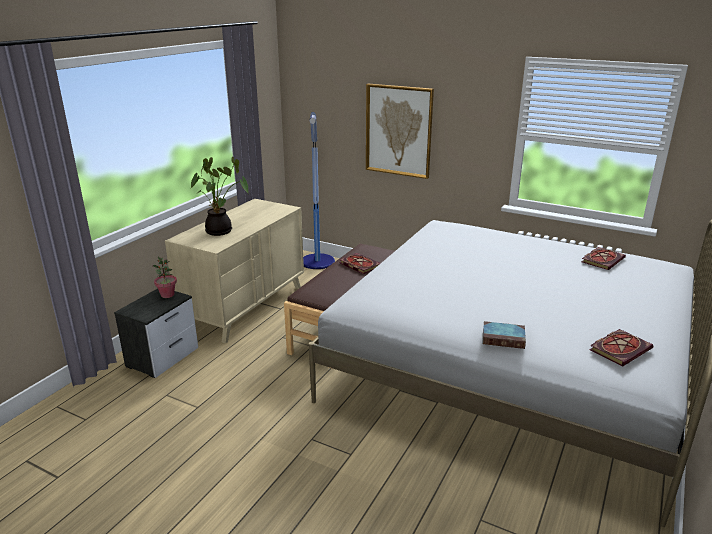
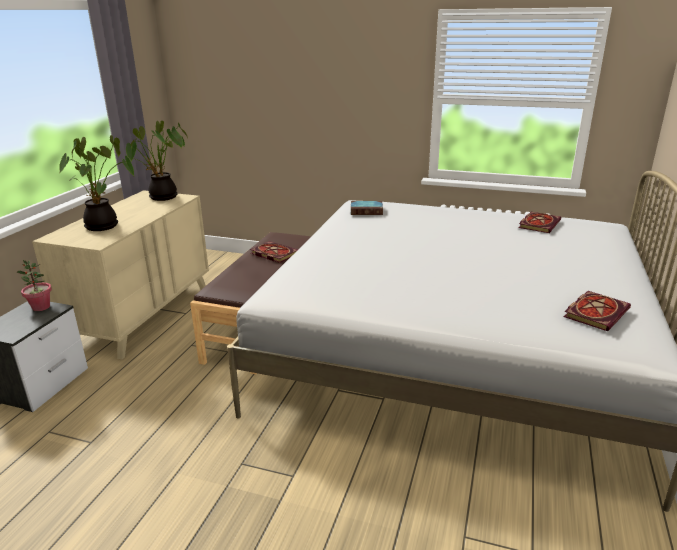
camera: 10 degrees left, 0 degrees up
floor lamp [303,112,335,269] -> none
picture [366,84,434,179] -> none
book [482,321,526,349] -> book moved to [351,201,383,215]
none -> potted plant [125,121,188,201]

